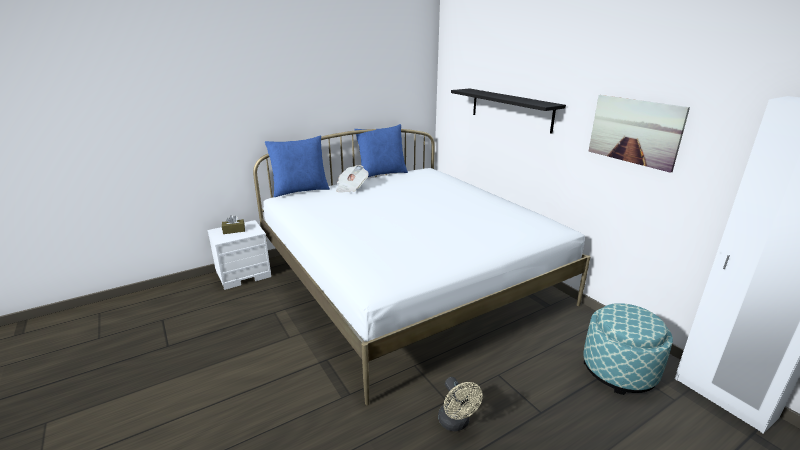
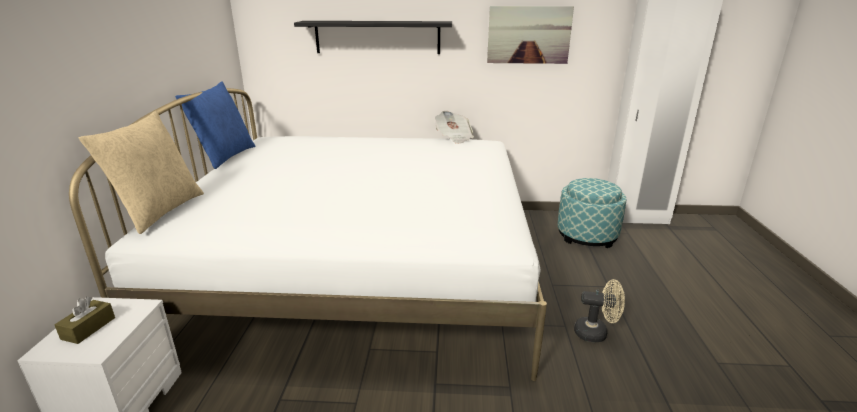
camera: 55 degrees left, 0 degrees up
blue pillow [265,136,330,197] -> beige pillow [79,111,204,234]
newspaper [336,165,369,193] -> newspaper moved to [435,111,474,144]

